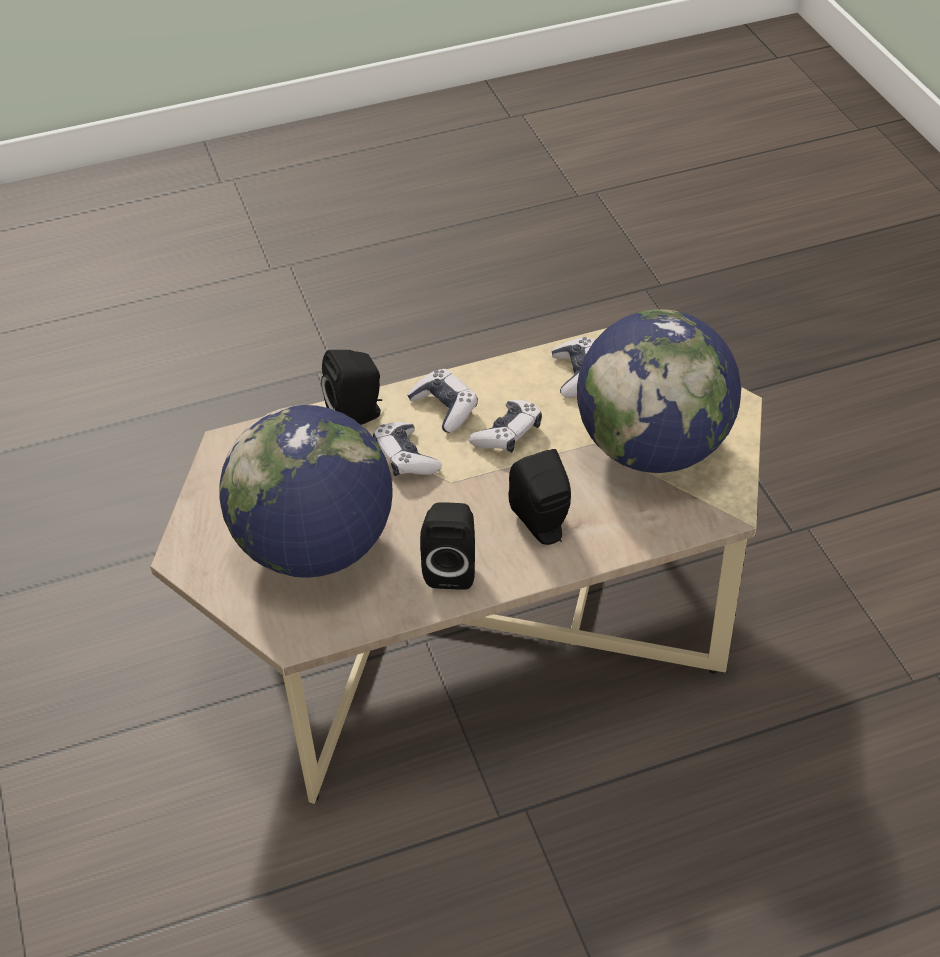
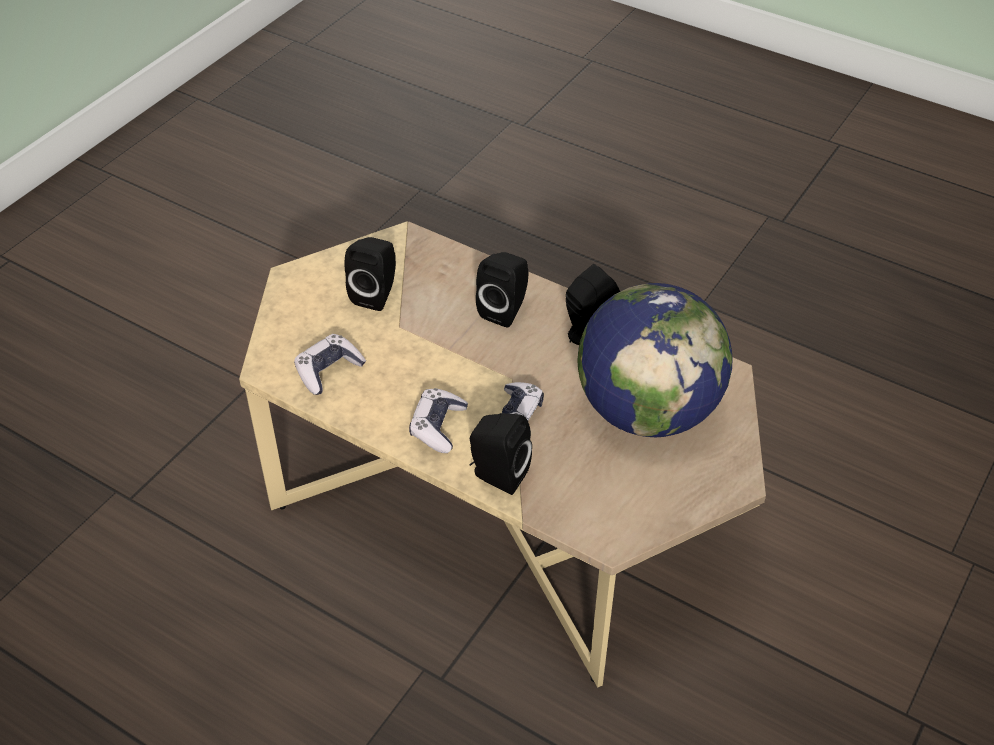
camera: 130 degrees left, 0 degrees up
game controller [469,400,542,453] -> none
globe [577,309,741,473] -> black speaker [345,237,396,311]

